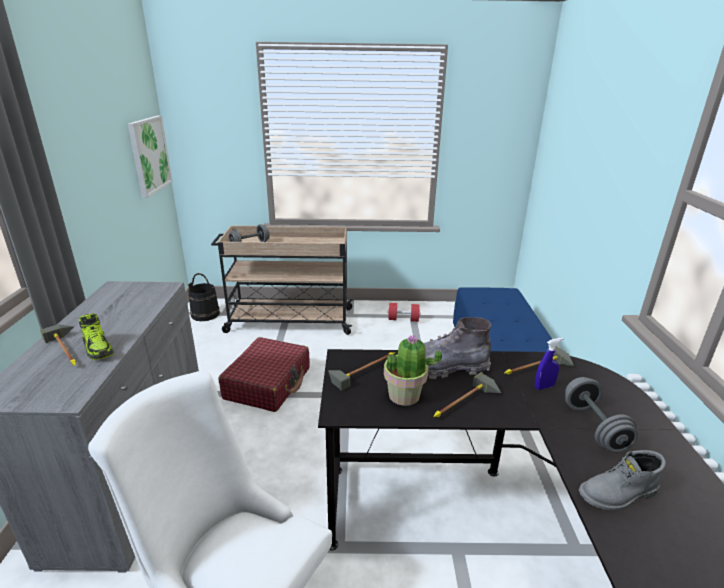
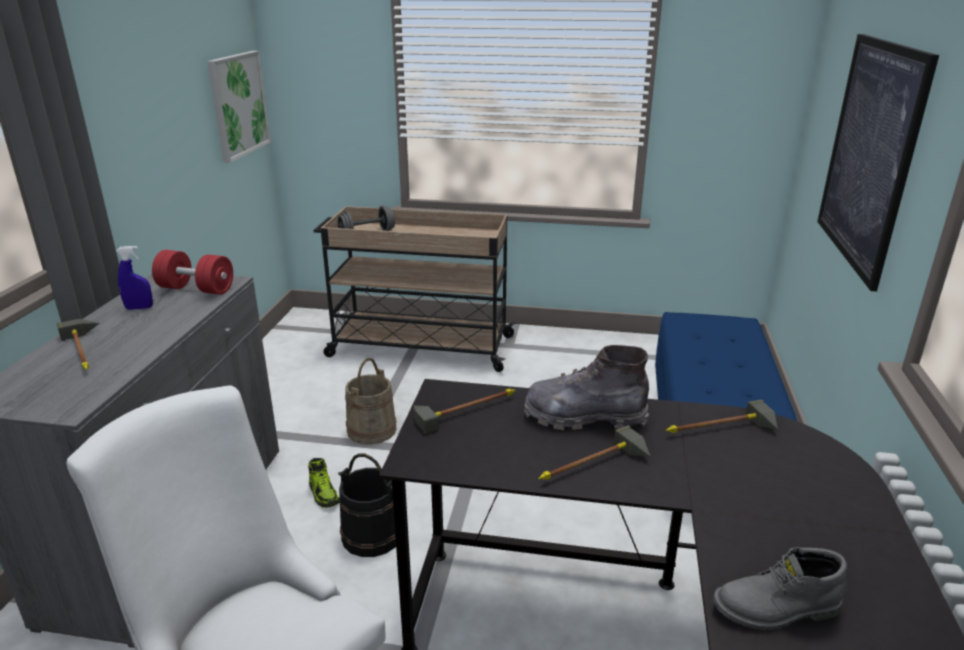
camera: 10 degrees right, 0 degrees up
shoe [79,313,114,360] -> shoe moved to [308,458,339,508]
black bucket [188,273,220,321] -> black bucket moved to [338,454,396,557]
red suitcase [219,337,310,412] -> beige bucket [345,358,397,445]
potted plant [384,335,442,406] -> none
red dumbbell [388,303,420,322] -> red dumbbell moved to [152,250,233,295]
blue spray bottle [535,338,563,390] -> blue spray bottle moved to [116,246,153,310]
grey dumbbell [565,377,638,452] -> none
none -> picture [817,34,939,291]

